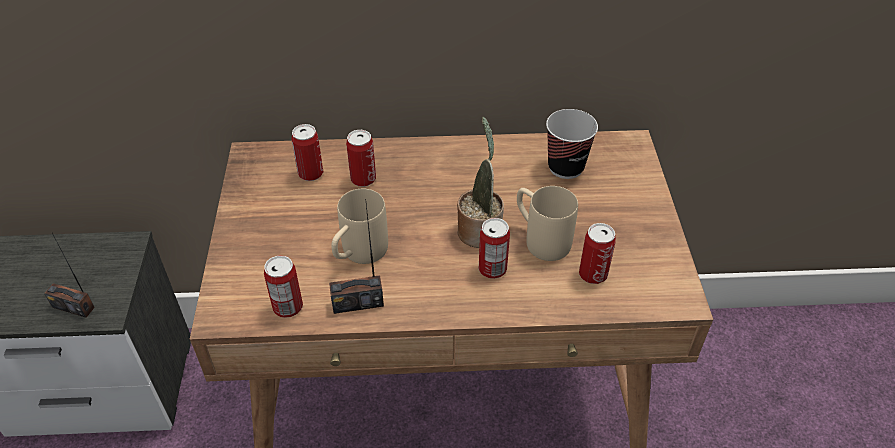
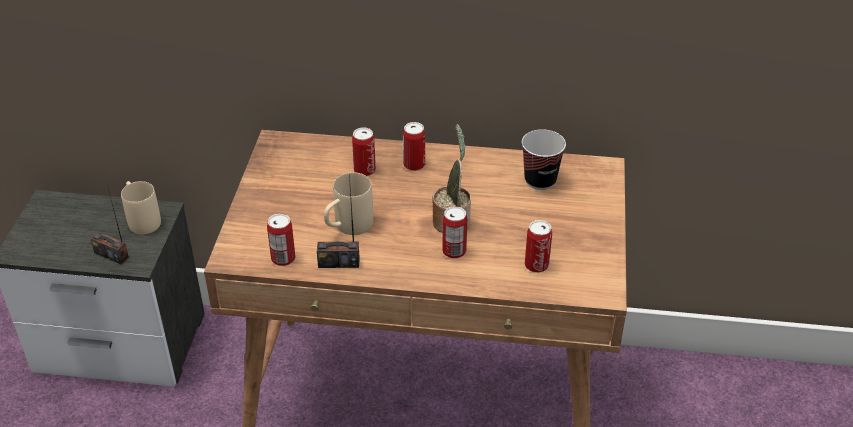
camera: 10 degrees right, 5 degrees down
can [291,124,323,181] -> can moved to [403,122,425,171]
beige mug [517,186,578,261] -> beige mug moved to [121,181,161,235]

